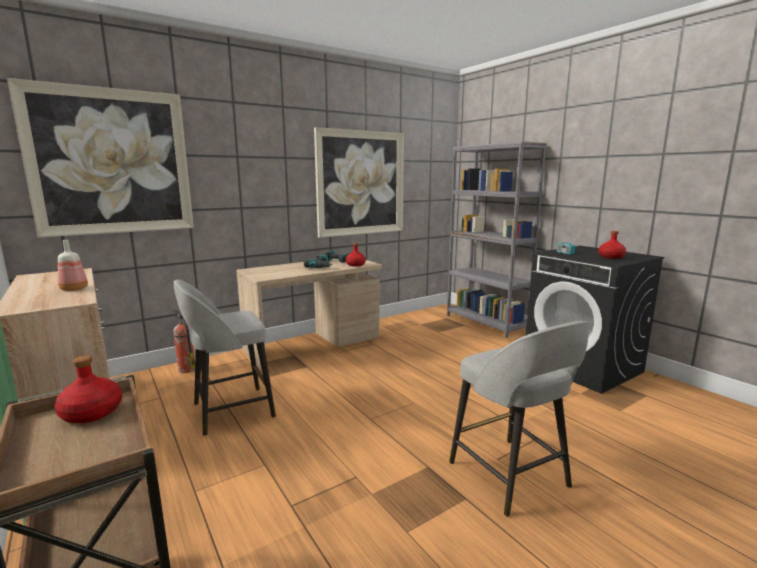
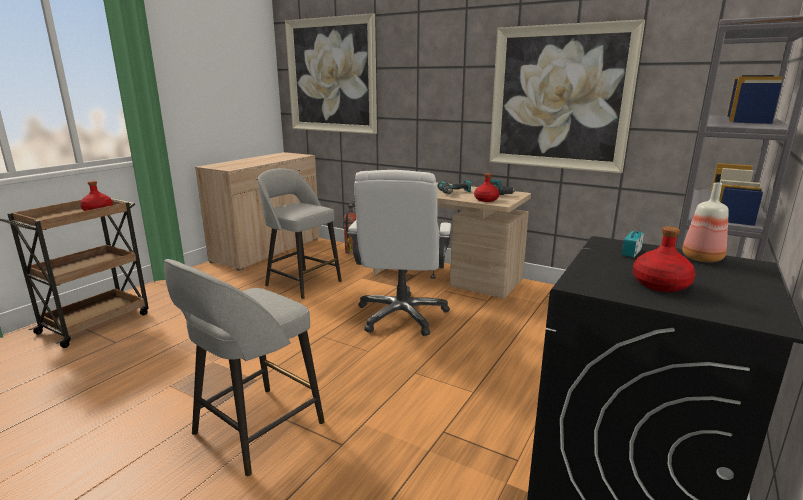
camera: 65 degrees right, 5 degrees up
bottle [58,240,88,291] -> bottle moved to [682,182,729,262]
none -> white office chair [347,170,451,336]

